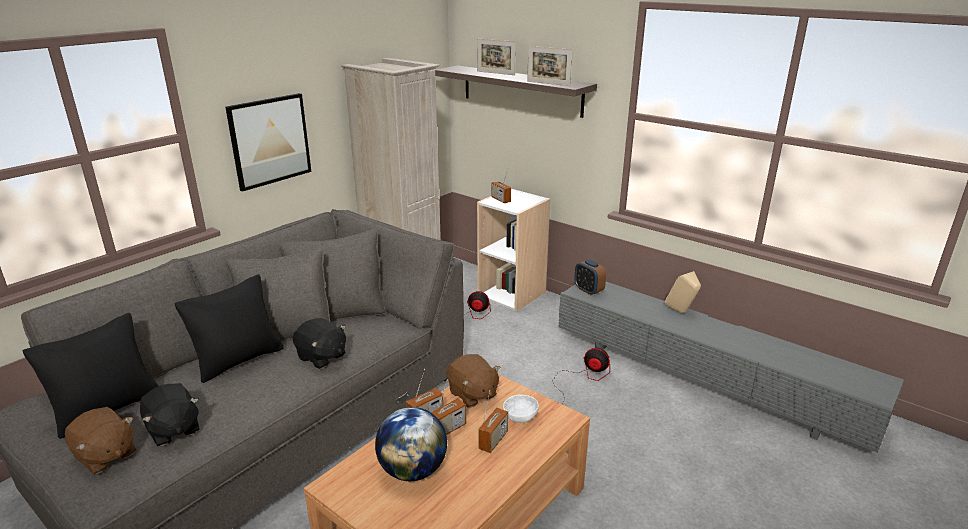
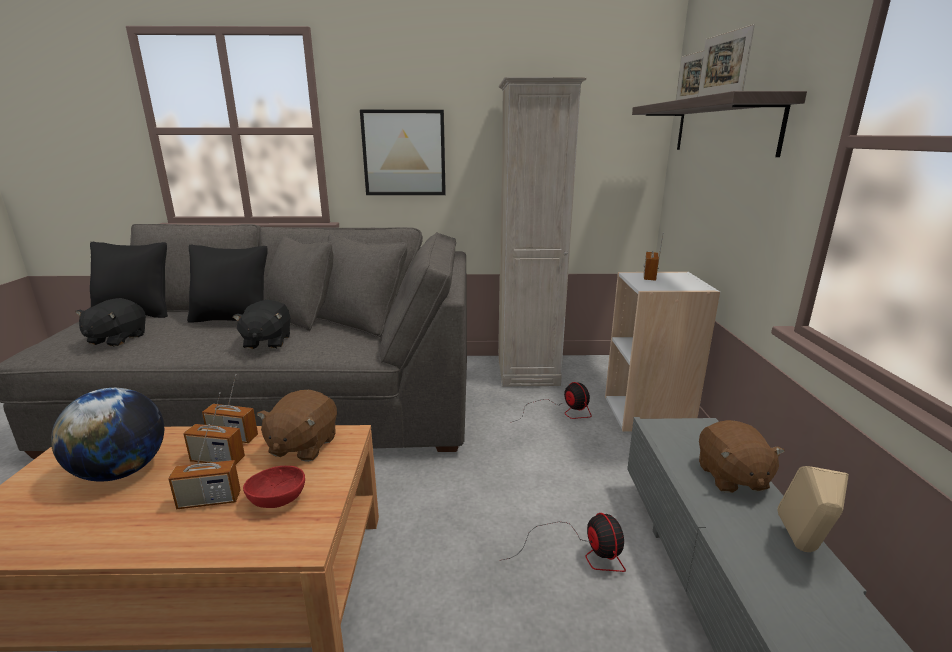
camera: 50 degrees right, 5 degrees down
brown plush toy [65,407,136,475] -> brown plush toy moved to [699,420,785,493]
white bowl [503,394,539,423] -> red bowl [243,466,305,508]
alarm clock [574,260,606,295] -> none

